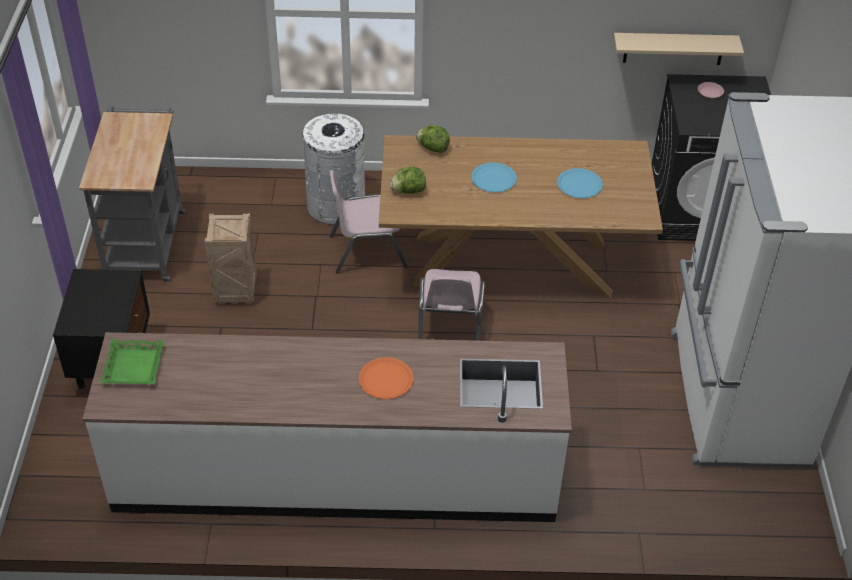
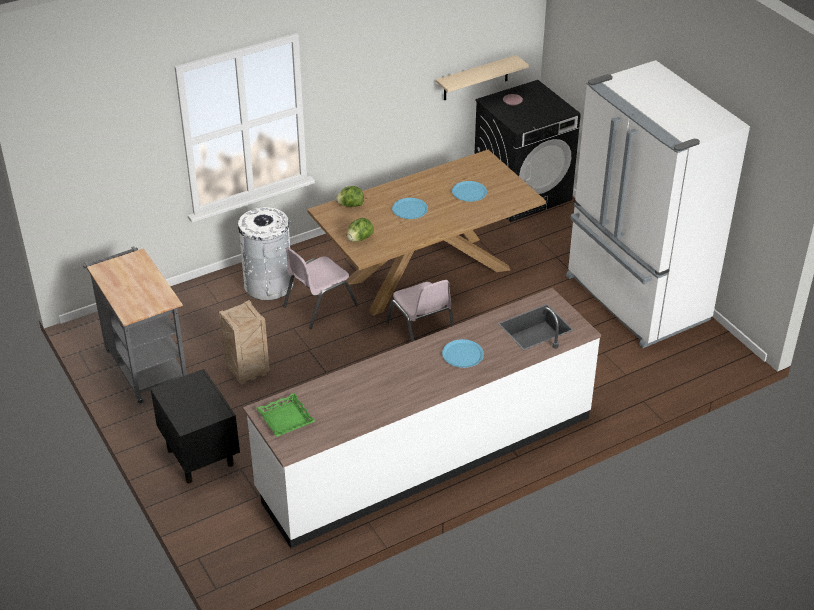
camera: 30 degrees left, 5 degrees down
orange plate [359,357,414,399] -> blue plate [442,339,484,368]

